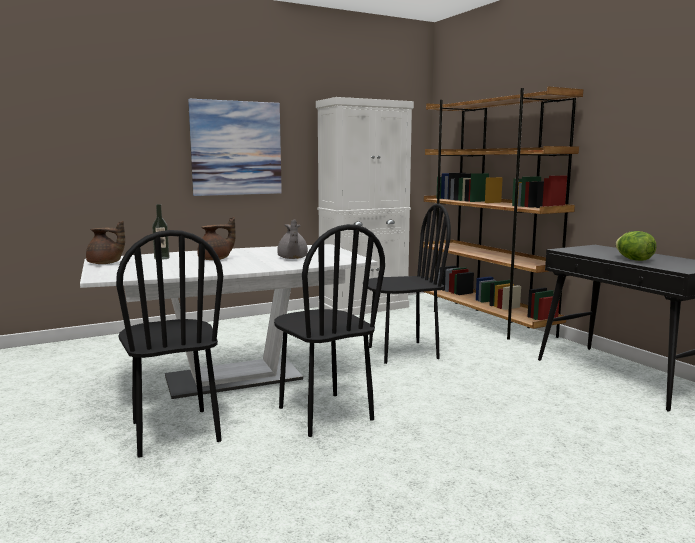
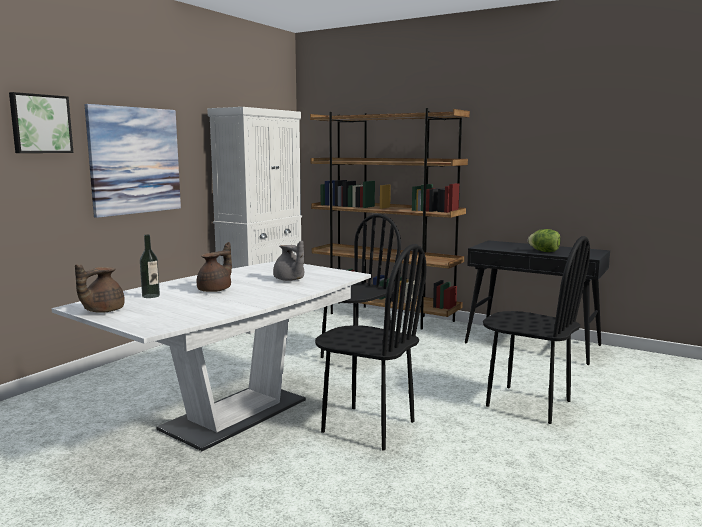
camera: 30 degrees left, 0 degrees up
brown teapot [86,221,125,264] -> brown teapot turned 135 degrees clockwise [75,264,125,313]
black chair [116,230,223,458] -> black chair moved to [483,236,590,424]
none -> picture [9,92,73,153]

